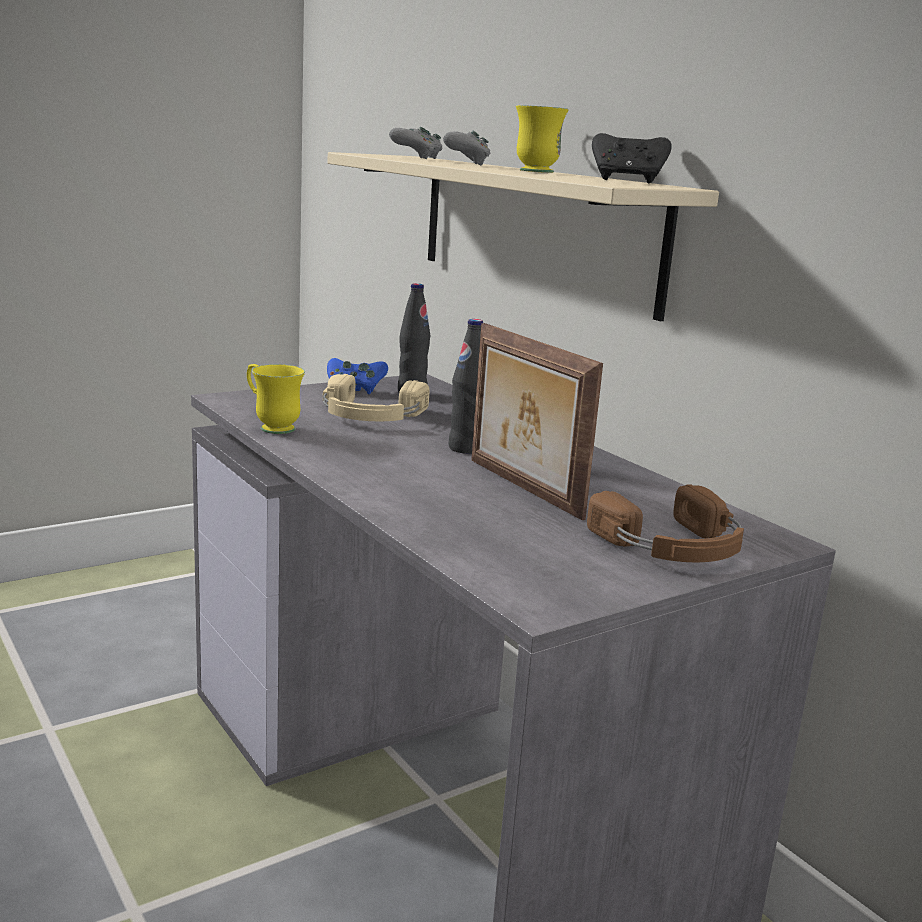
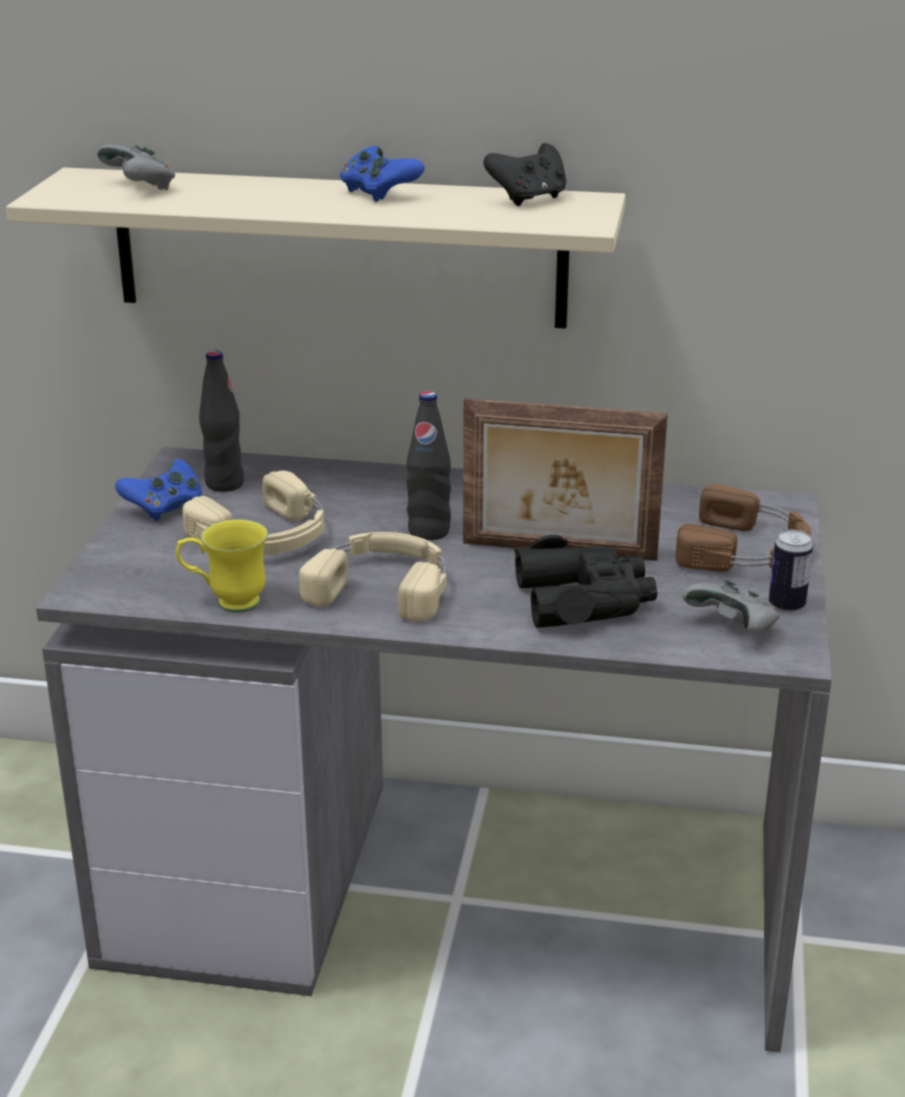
camera: 45 degrees left, 10 degrees up
grey game controller [443,131,490,165] -> grey game controller moved to [682,580,779,634]
yellow mug [516,105,569,173] -> blue game controller [340,146,424,202]
none -> beige headphones [299,532,447,622]
none -> black binoculars [514,535,657,628]
none -> can [769,530,813,613]

